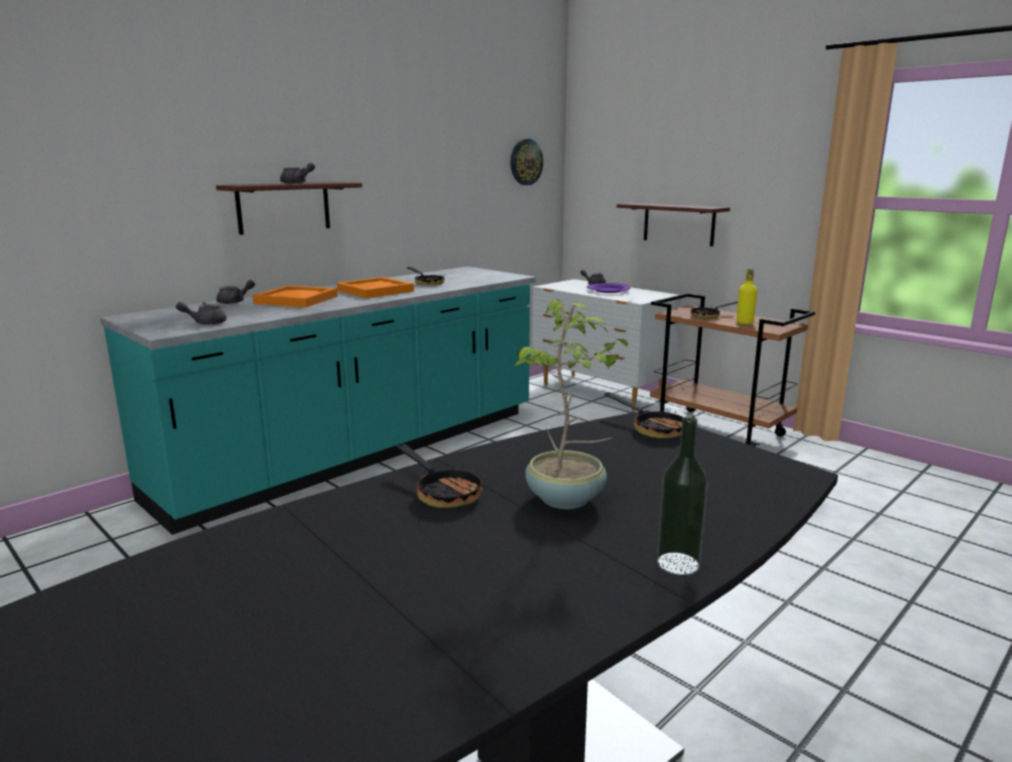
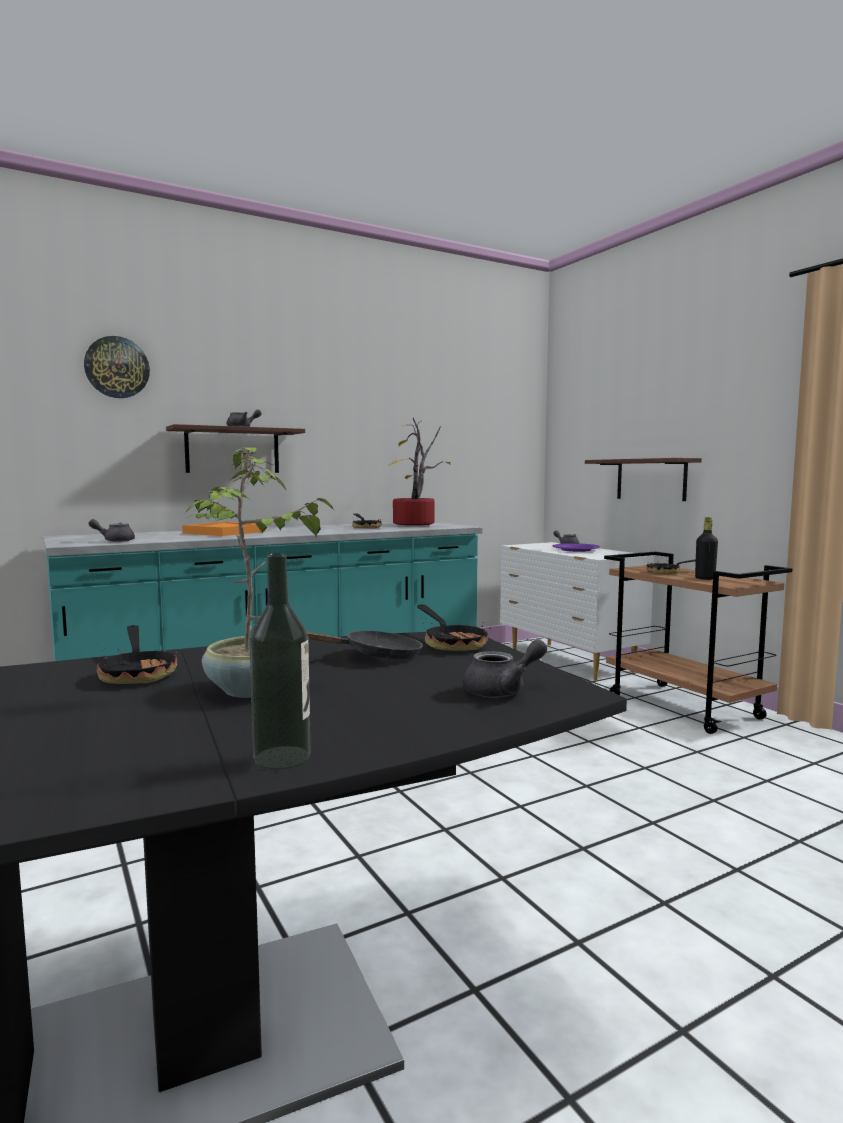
camera: 15 degrees right, 10 degrees down
grey teapot [216,280,255,304] -> grey teapot moved to [463,639,547,698]
orange tray [337,277,414,298] -> none
wall clock [510,139,543,185] -> wall clock moved to [84,336,150,398]
yellow bottle [737,269,758,324] -> black bottle [695,517,718,580]
none -> black frying pan [307,631,423,659]
none -> potted plant [389,418,450,526]

